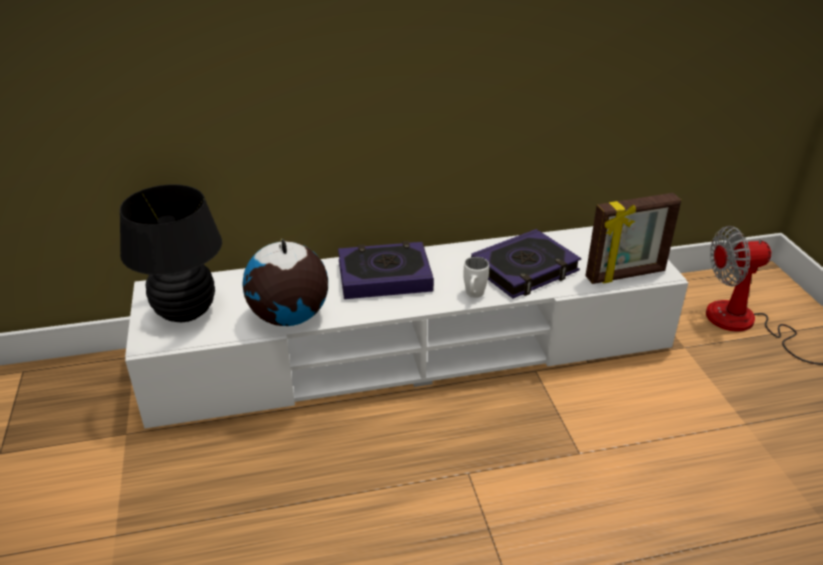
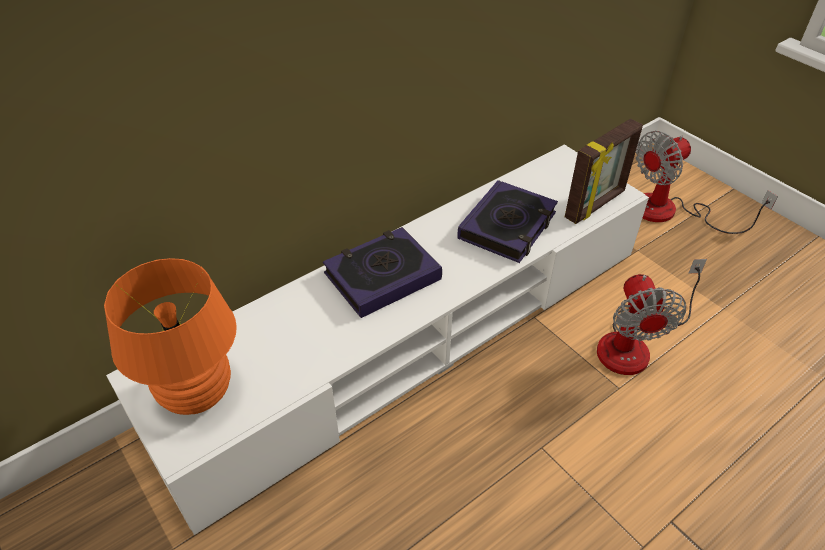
camera: 25 degrees left, 10 degrees up
black table lamp [120,185,222,322] -> orange table lamp [104,258,237,415]
globe [242,239,328,326] -> none
white mug [463,257,489,298] -> none
none -> fan [597,259,707,375]

